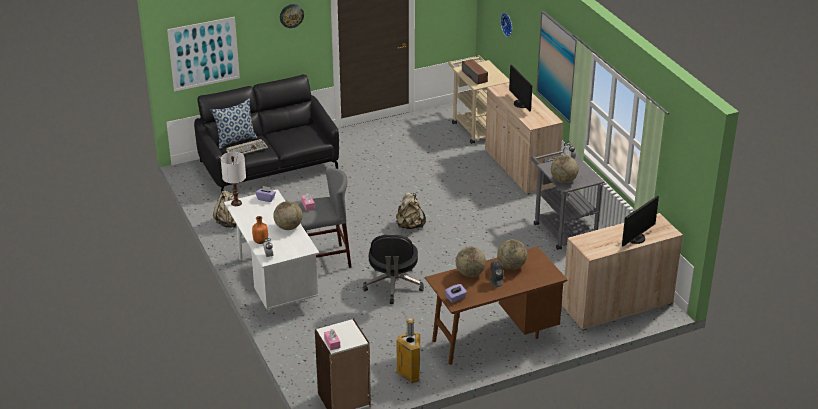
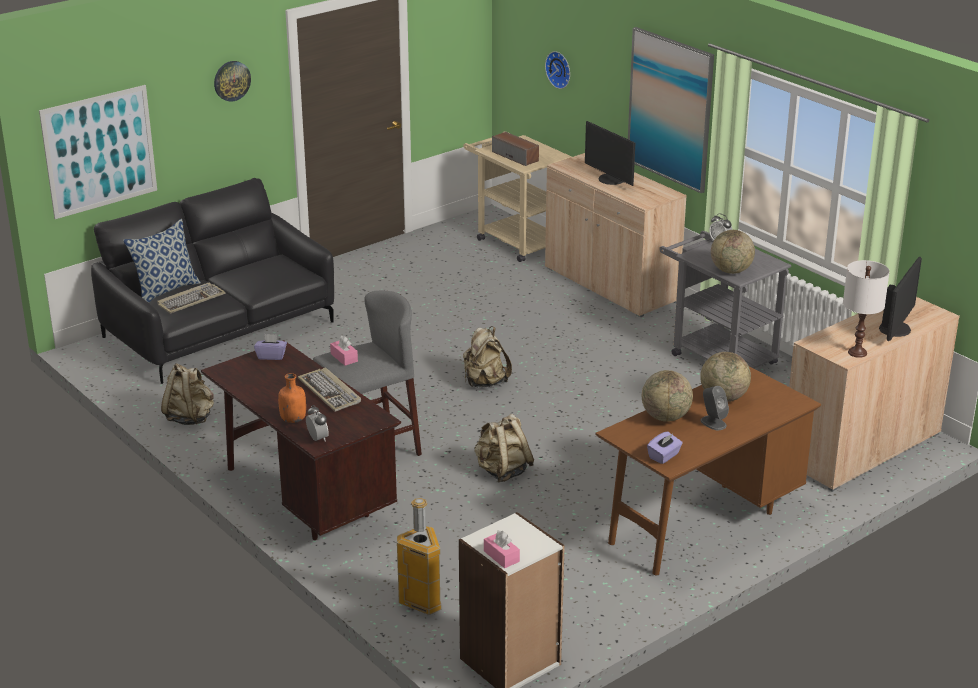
camera: 15 degrees left, 5 degrees down
white table lamp [221,152,246,206] -> white table lamp moved to [843,260,890,358]
white desk [224,189,319,311] -> brown desk [201,340,401,540]
globe [273,201,302,230] -> keyboard [298,367,361,412]
black office chair [363,235,424,304] -> beige backpack [474,414,534,482]
trash can [397,317,420,383] -> trash can moved to [397,498,442,615]

